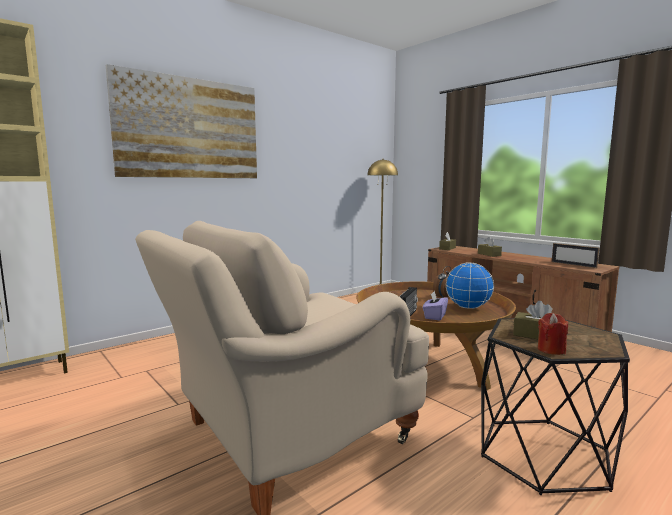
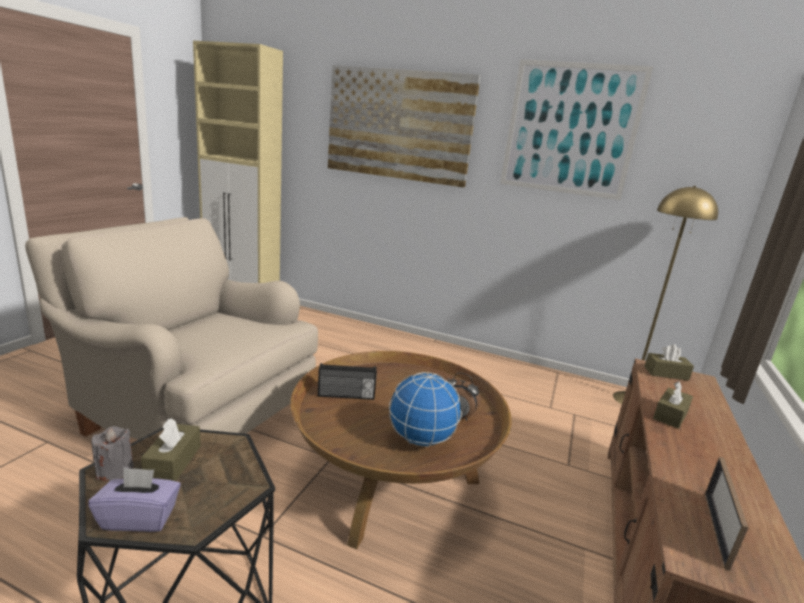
camera: 60 degrees right, 10 degrees up
purple tissue box [423,291,448,320] -> purple tissue box moved to [88,467,181,532]
red candle [538,313,568,355] -> grey candle [91,426,134,481]
none -> picture [500,59,653,200]

